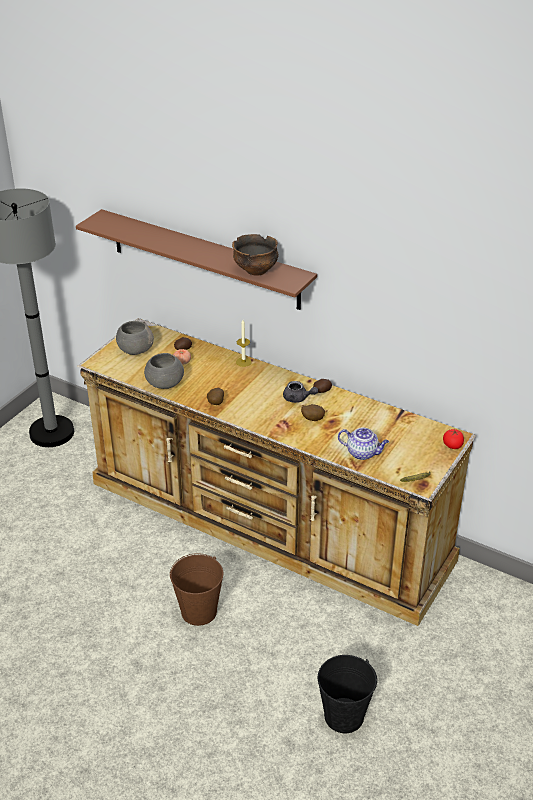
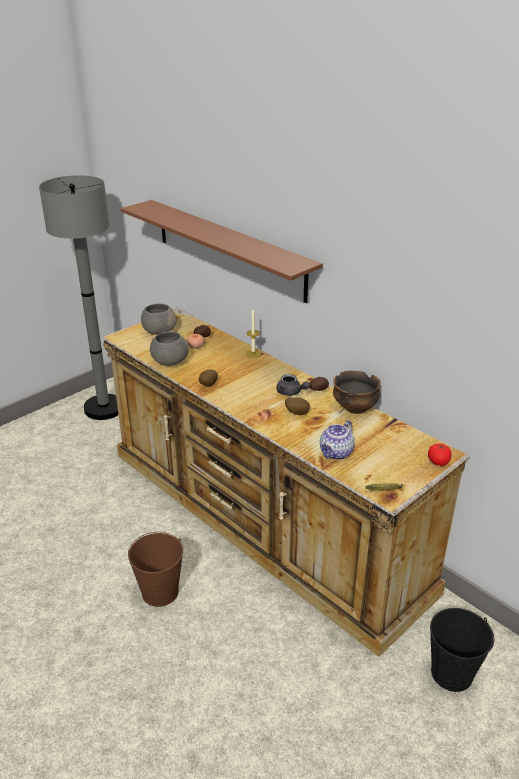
camera: 15 degrees right, 5 degrees down
bowl [232,234,279,276] -> bowl moved to [333,371,381,414]
black bucket [318,655,377,733] -> black bucket moved to [430,608,494,692]
teapot [338,428,389,460] -> teapot turned 90 degrees clockwise [320,420,355,460]

